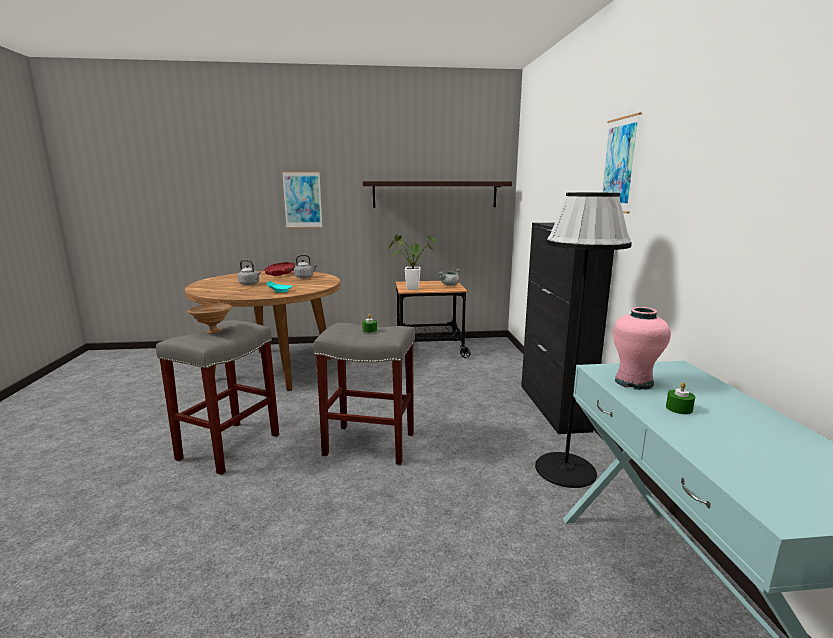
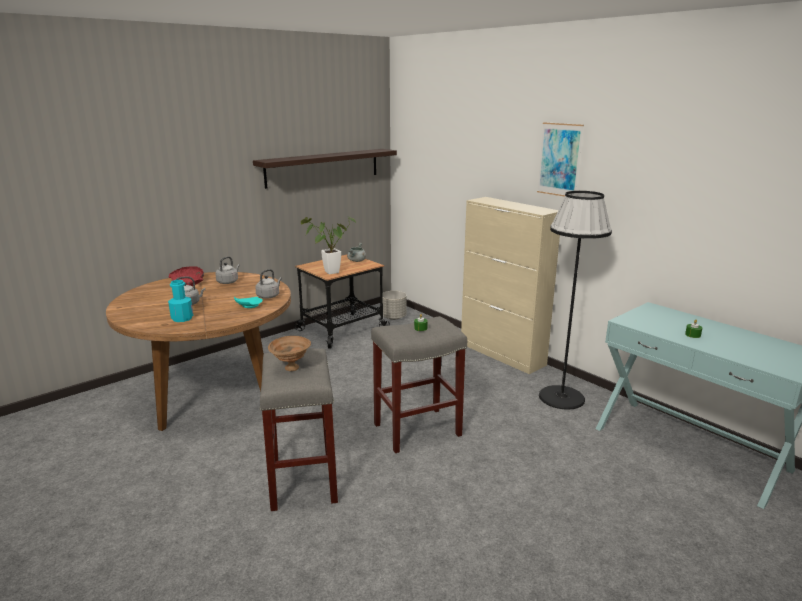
camera: 35 degrees left, 5 degrees up
picture [282,171,323,228] -> none
black cabinet [521,222,614,434] -> beige cabinet [461,197,560,374]
pink vase [613,307,671,390] -> none
none -> turquoise bottle [168,280,193,322]
none -> grey kettle [255,269,282,299]
none -> grey planter [382,291,407,320]

